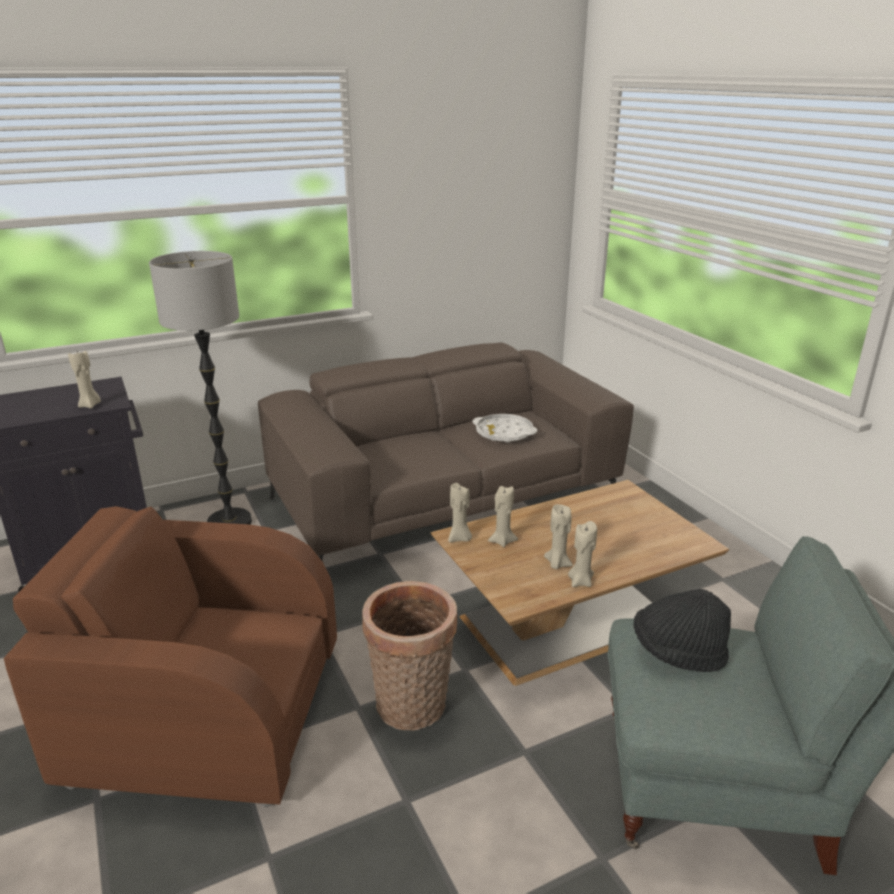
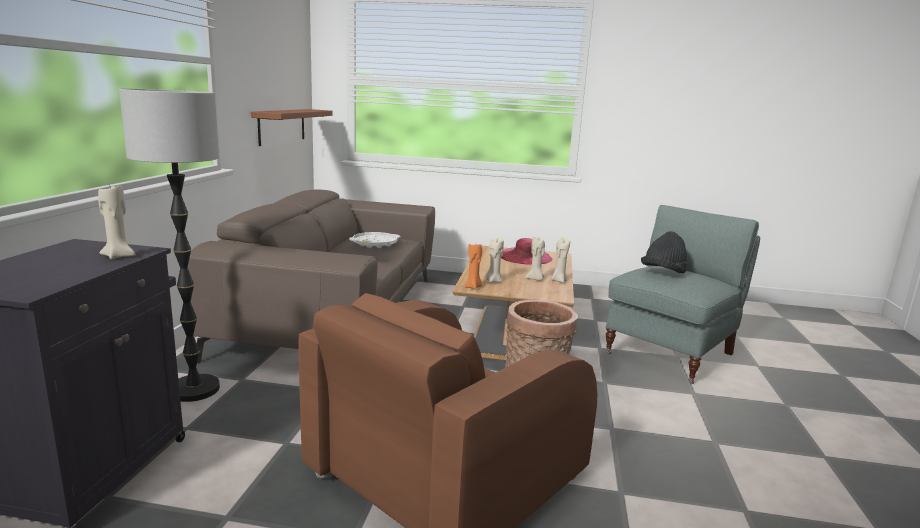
camera: 55 degrees left, 10 degrees down
beige candle [448,483,472,543] -> orange candle [465,243,482,290]
none -> brown shelf [251,109,333,146]
none -> pink hat [501,238,552,265]

